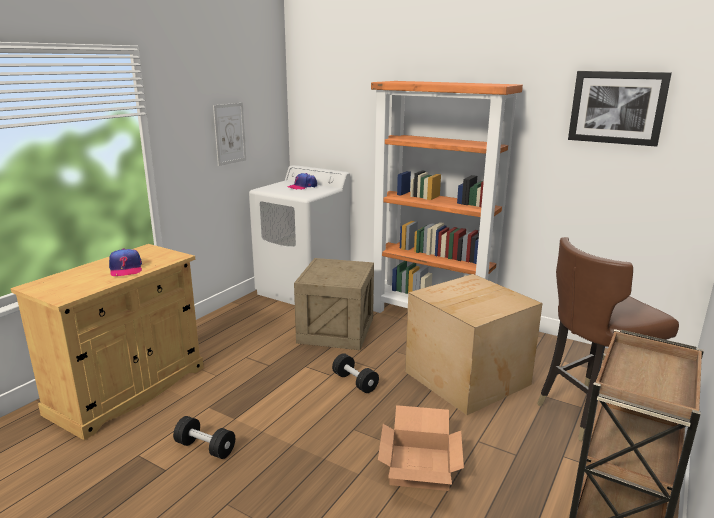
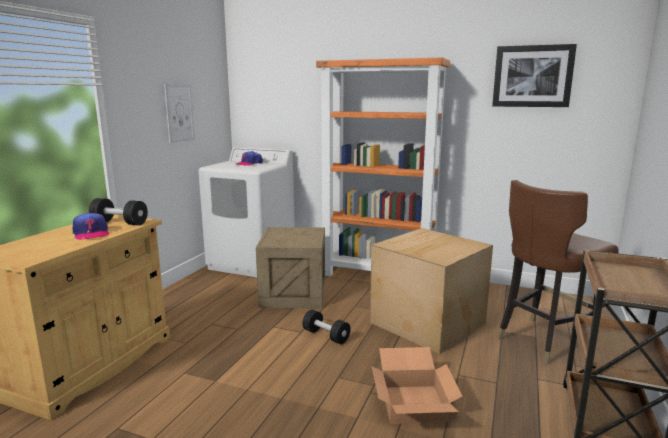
camera: 10 degrees left, 5 degrees down
black dumbbell [173,416,235,459] -> black dumbbell moved to [89,198,148,225]

